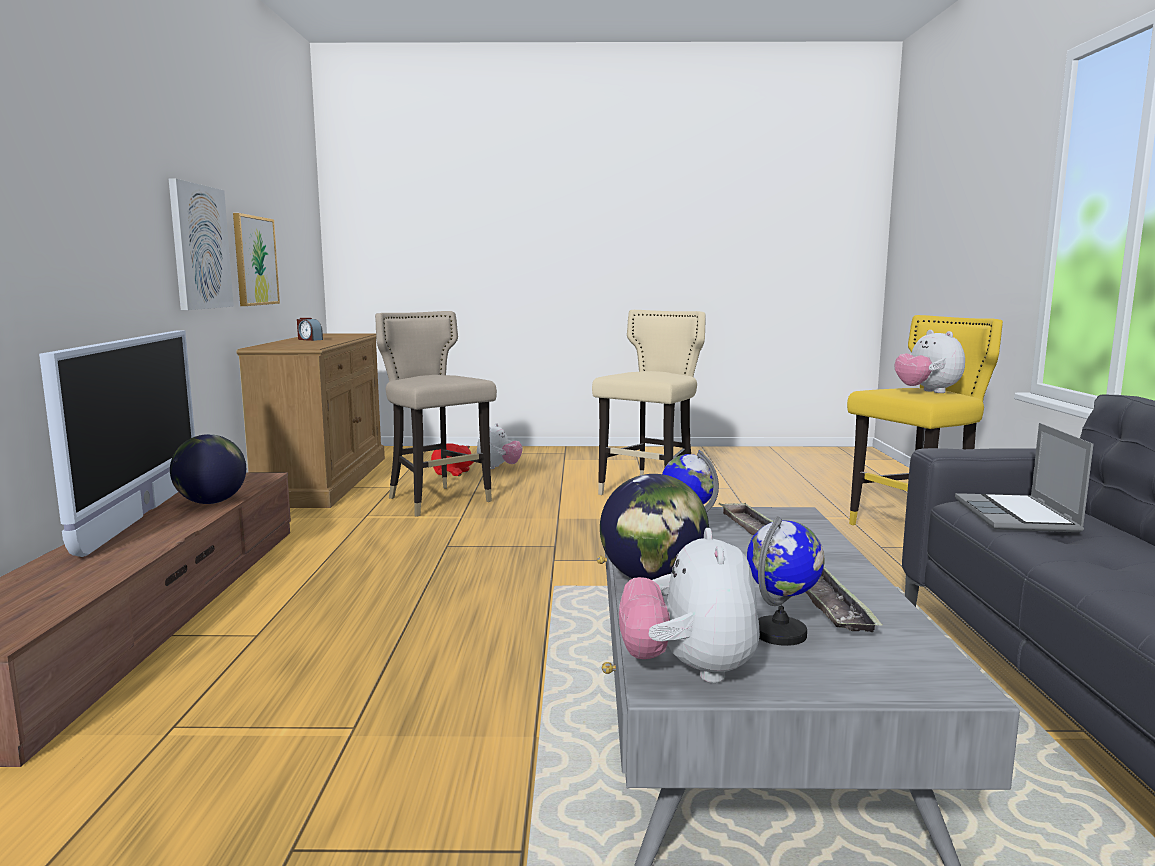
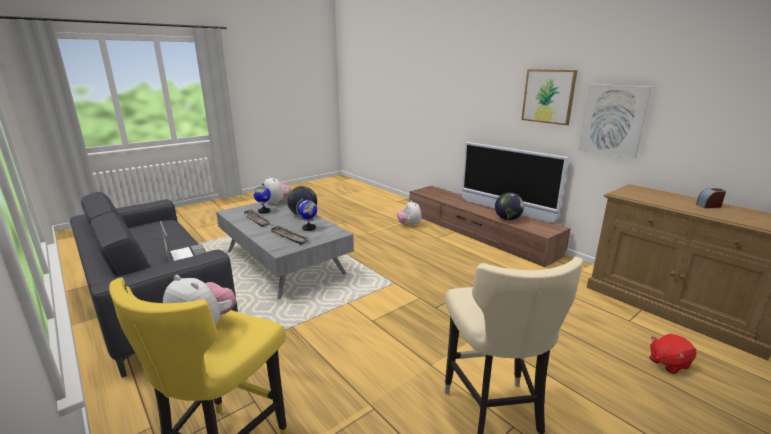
camera: 140 degrees right, 10 degrees up
picture [233,213,280,306] -> picture moved to [522,69,578,125]
beige stool [375,311,497,517] -> none
plush toy [477,423,523,469] -> plush toy moved to [397,200,422,226]

